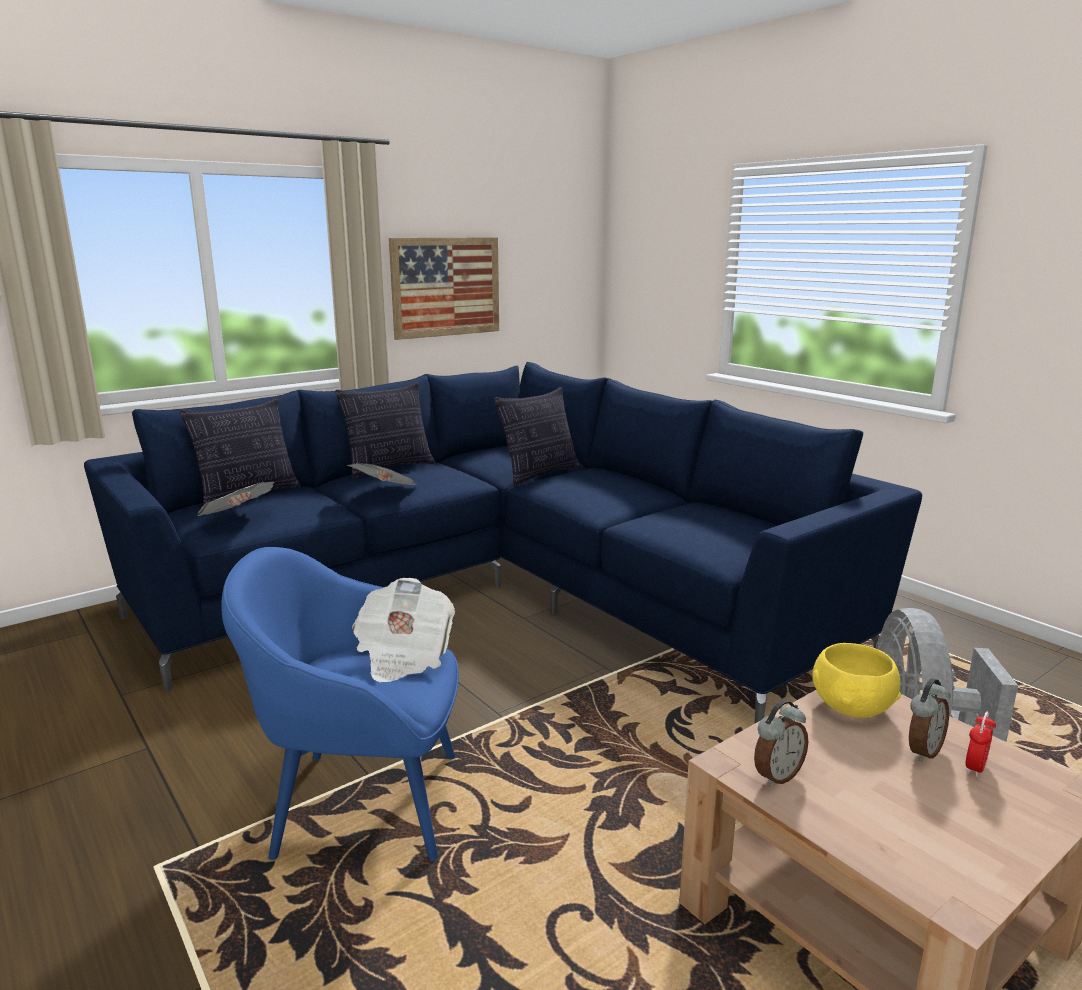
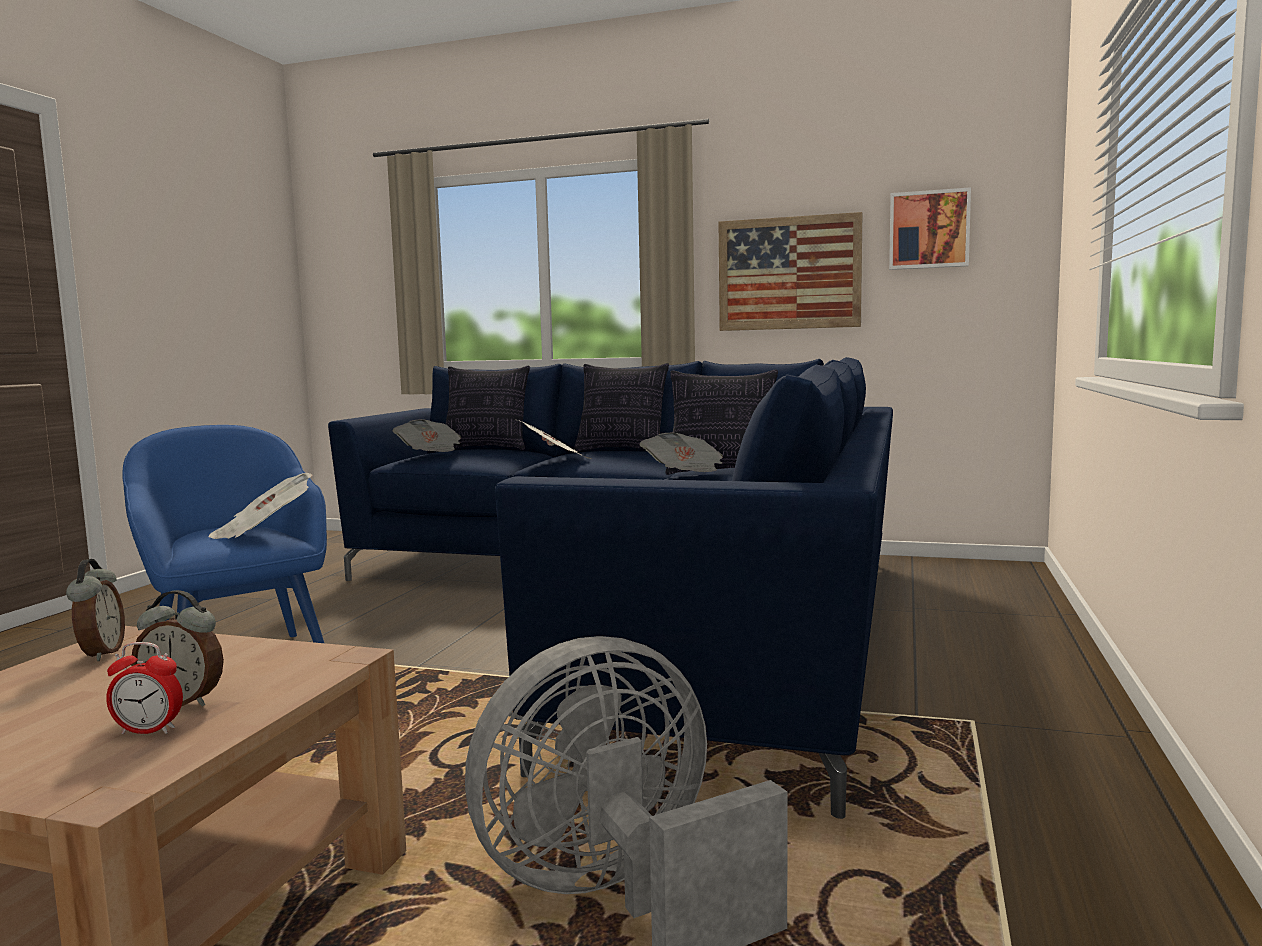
camera: 55 degrees right, 10 degrees down
alarm clock [754,700,808,786] -> alarm clock turned 120 degrees counterclockwise [66,559,125,661]
yellow bowl [812,643,901,718] -> none
none -> newspaper [640,433,723,472]
none -> picture [889,187,971,270]

